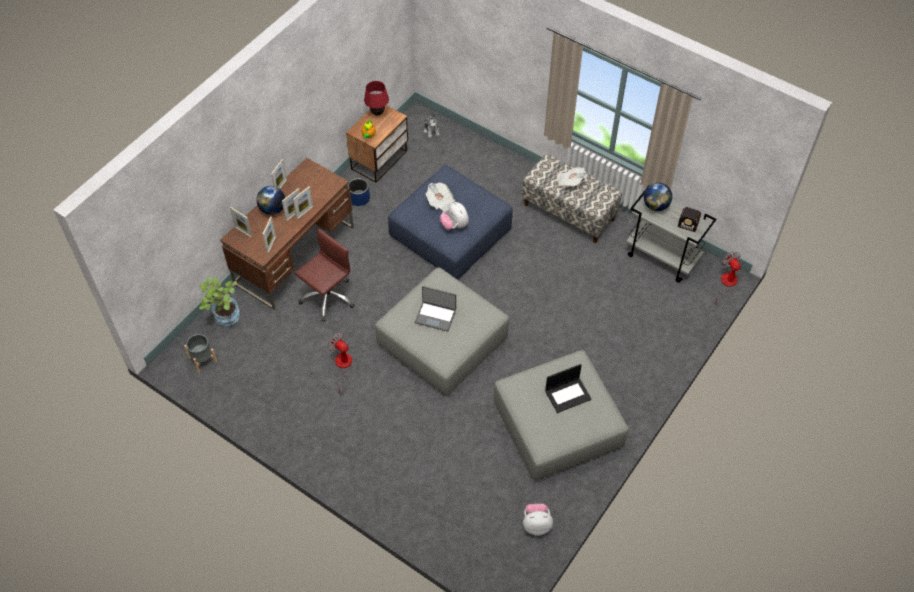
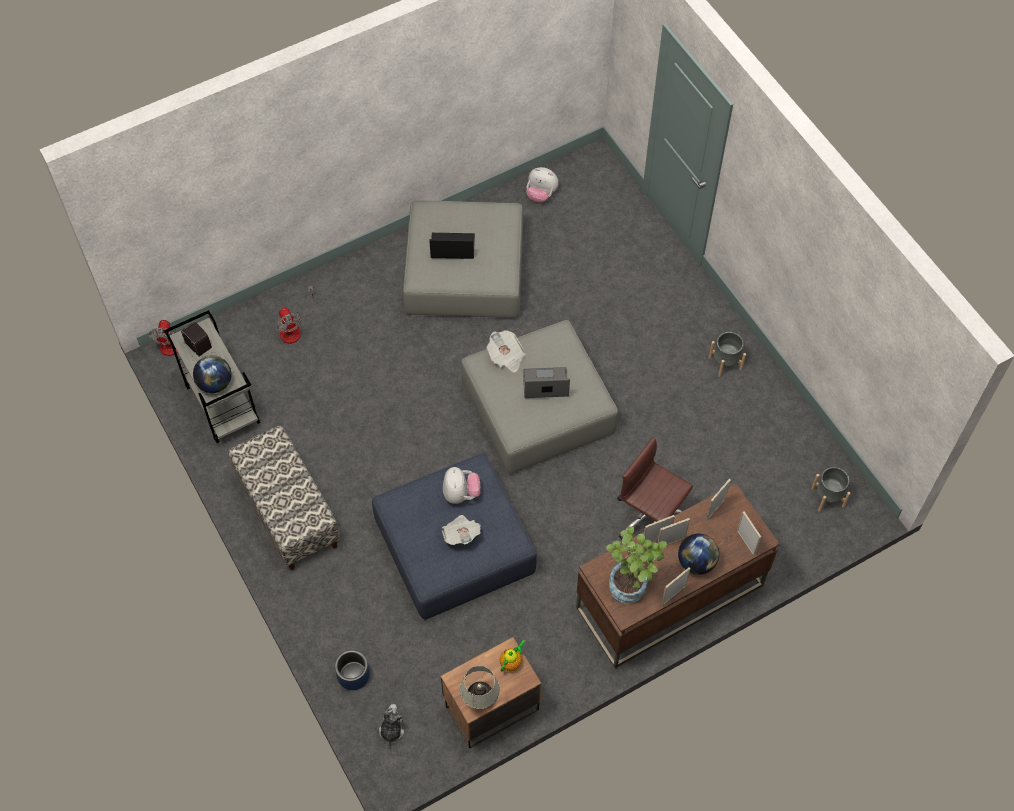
camera: 155 degrees left, 5 degrees up
potted plant [200,277,240,326] -> potted plant moved to [606,526,667,603]
brown office chair [295,229,354,322] -> brown office chair turned 60 degrees clockwise [617,437,693,540]
fan [328,333,353,392] -> fan moved to [277,285,315,344]
blue planter [348,178,370,206] -> blue planter moved to [335,650,370,690]
red table lamp [364,81,389,116] -> white table lamp [460,666,500,709]
laptop [415,286,456,332] -> laptop turned 45 degrees counterclockwise [523,367,570,398]
newspaper [558,167,587,187] -> newspaper moved to [487,330,526,372]
none -> grey planter [709,332,746,377]

